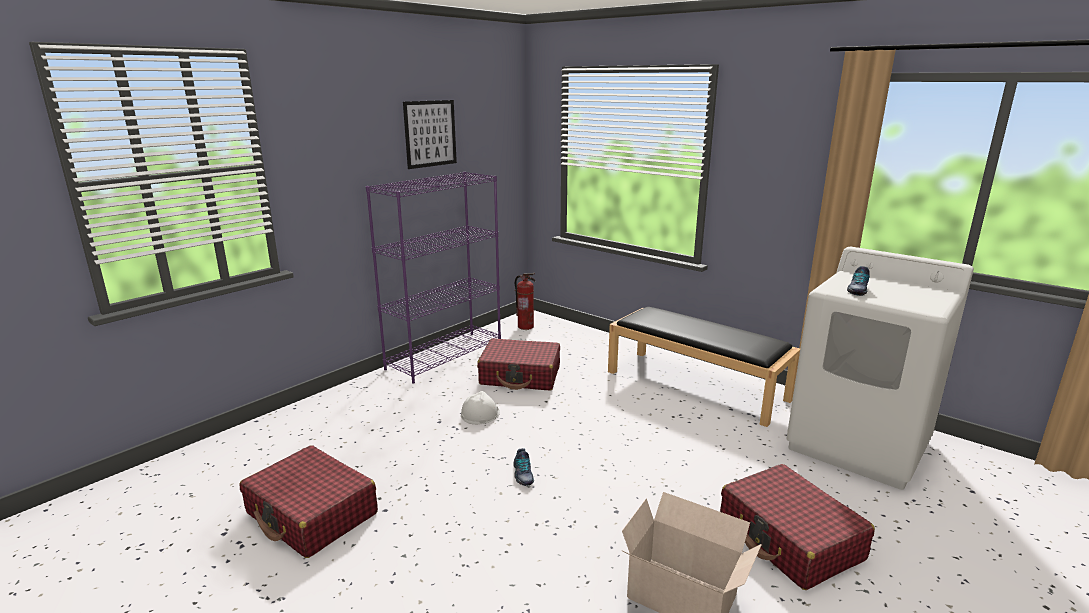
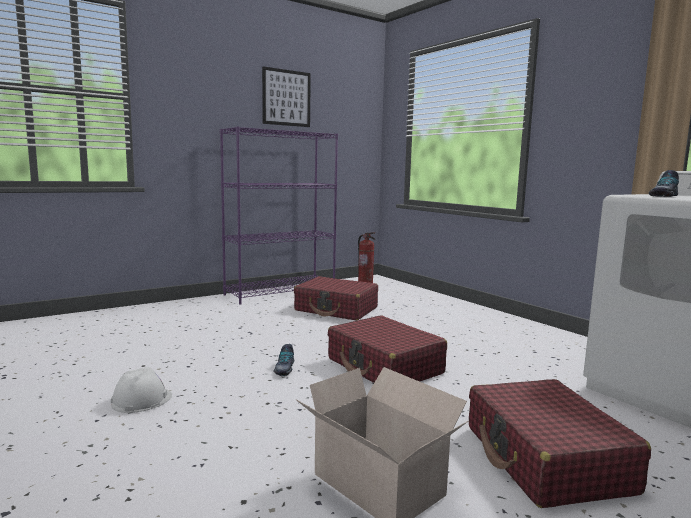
camera: 15 degrees right, 10 degrees down
red suitcase [239,445,378,558] -> red suitcase moved to [328,315,447,383]
white hard hat [461,391,500,425] -> white hard hat moved to [111,367,172,413]
black bench [608,307,800,427] -> none

